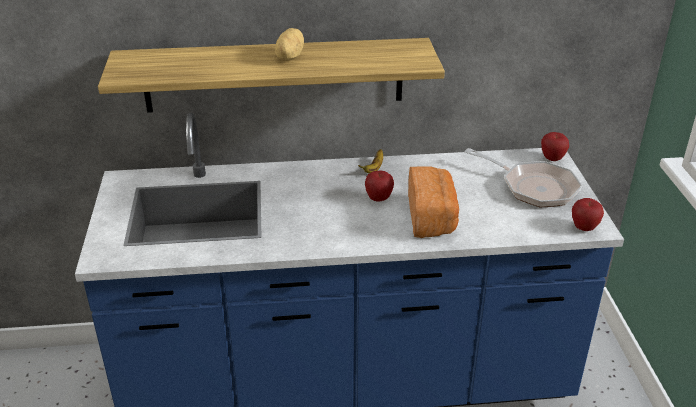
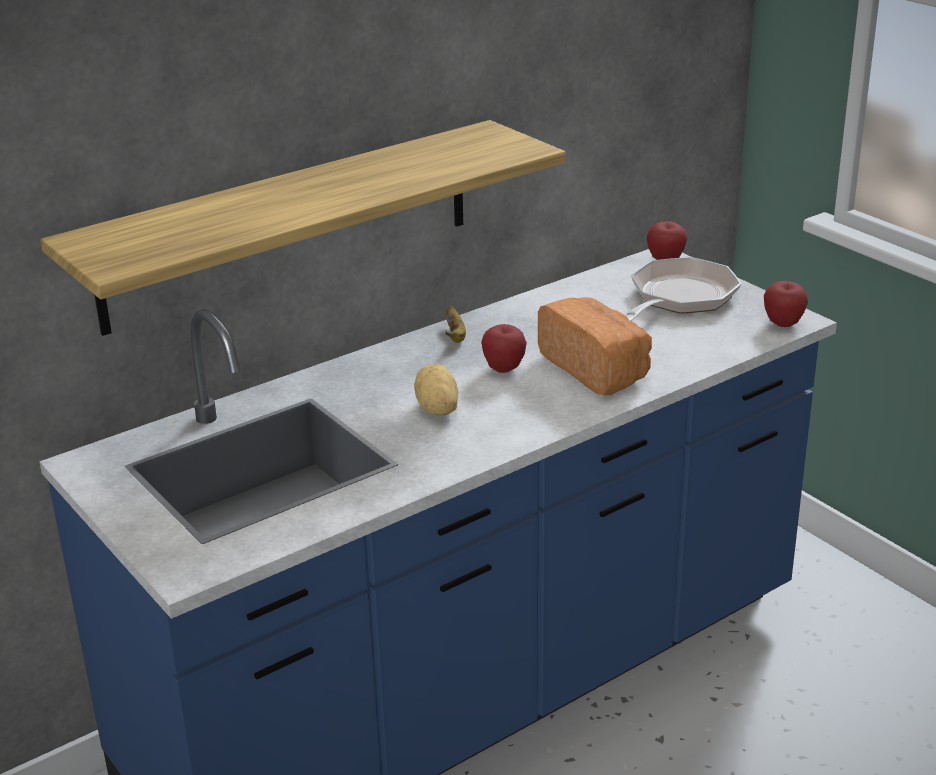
camera: 30 degrees left, 5 degrees down
potato [275,28,304,61] -> potato moved to [414,364,458,416]
frying pan [464,148,583,207] -> frying pan turned 60 degrees counterclockwise [623,257,742,321]

